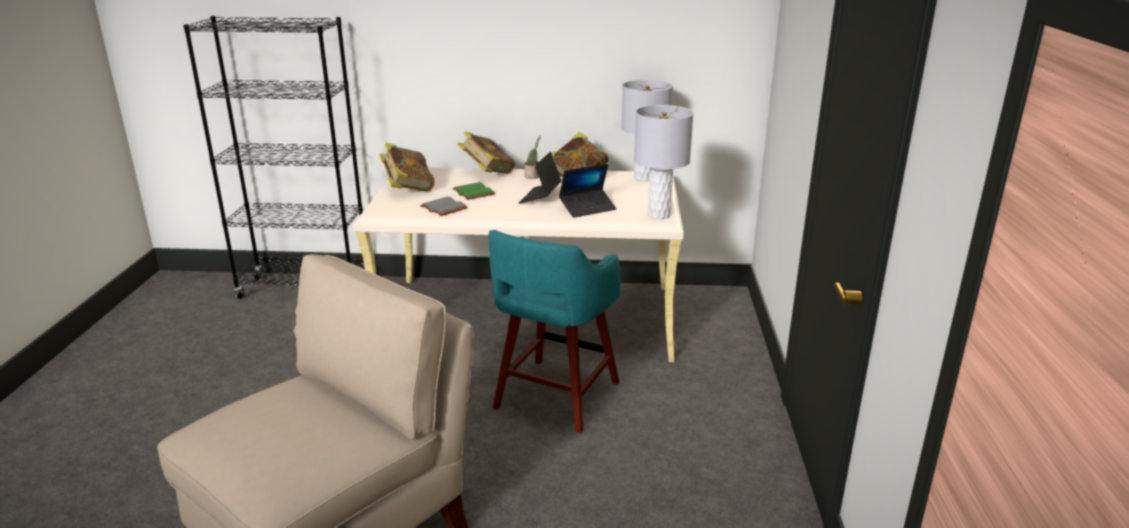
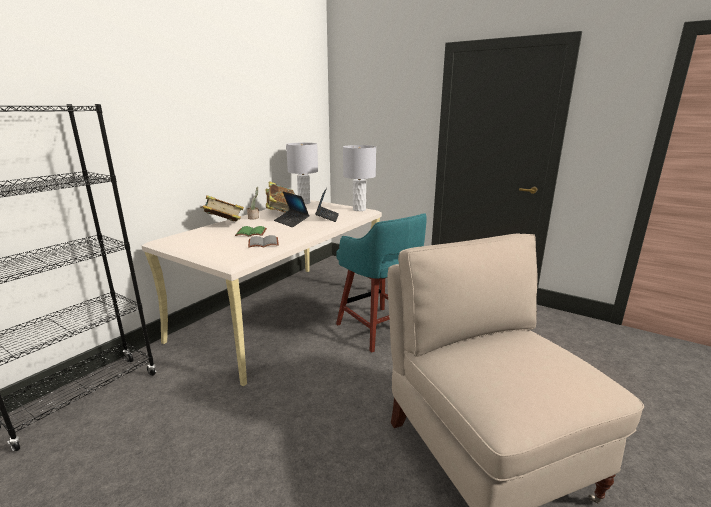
camera: 60 degrees left, 5 degrees down
book [379,143,434,192] -> none

